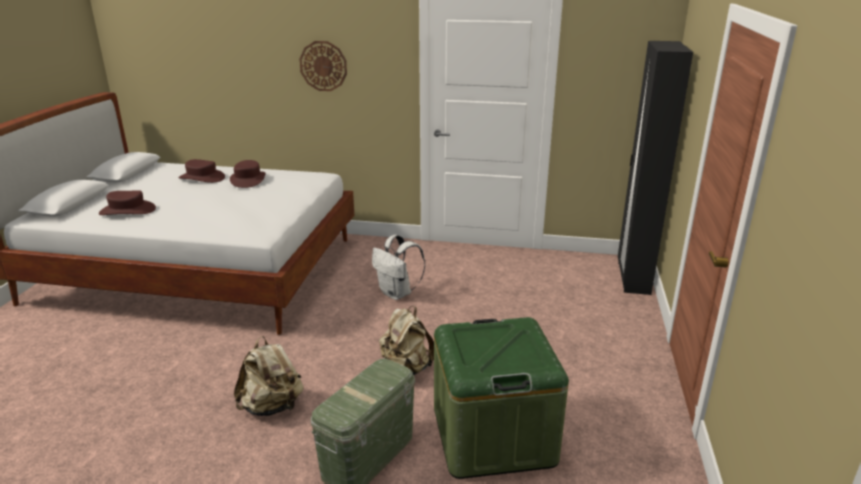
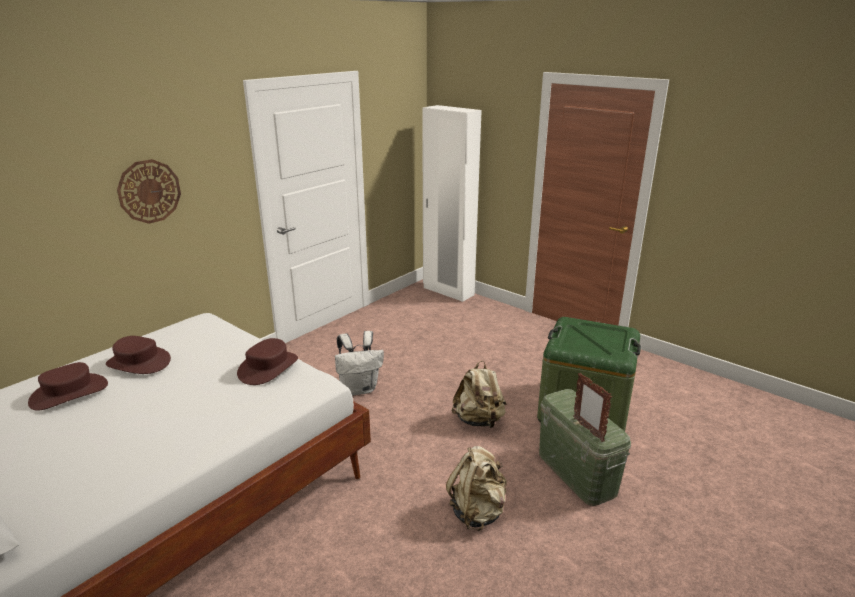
camera: 60 degrees left, 0 degrees up
brown hat [99,190,156,215] -> brown hat moved to [237,338,298,385]
black wardrobe [618,41,693,295] -> white wardrobe [422,105,482,302]
none -> picture frame [573,373,612,442]

